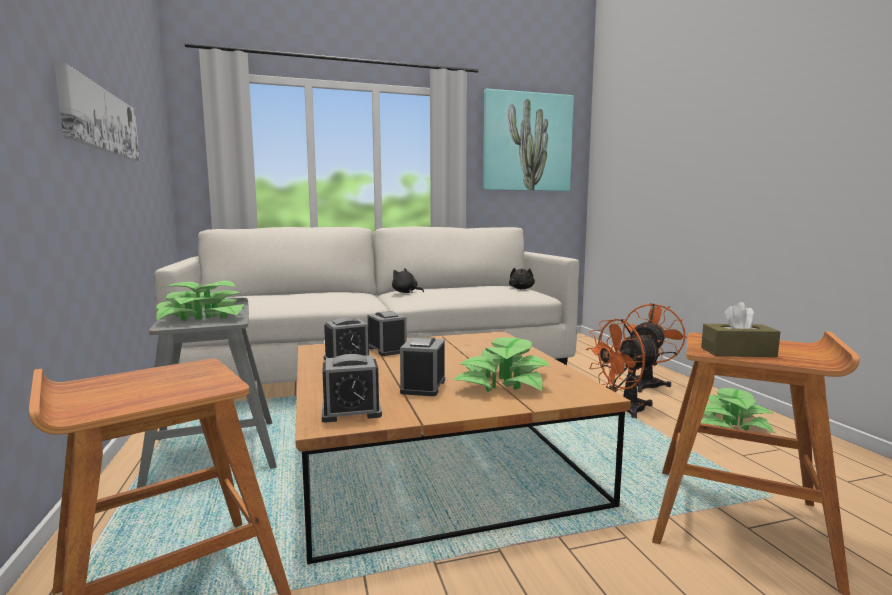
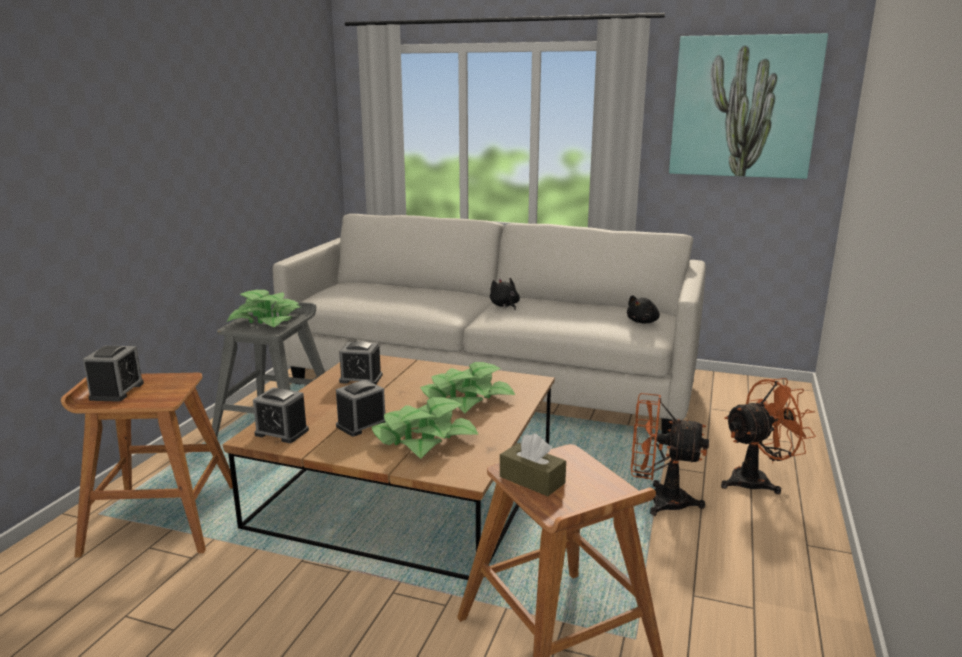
camera: 35 degrees right, 10 degrees up
picture [54,62,140,161] -> none
alarm clock [367,311,407,356] -> alarm clock moved to [83,345,144,402]
potted plant [701,388,774,433] -> potted plant moved to [420,362,515,413]

